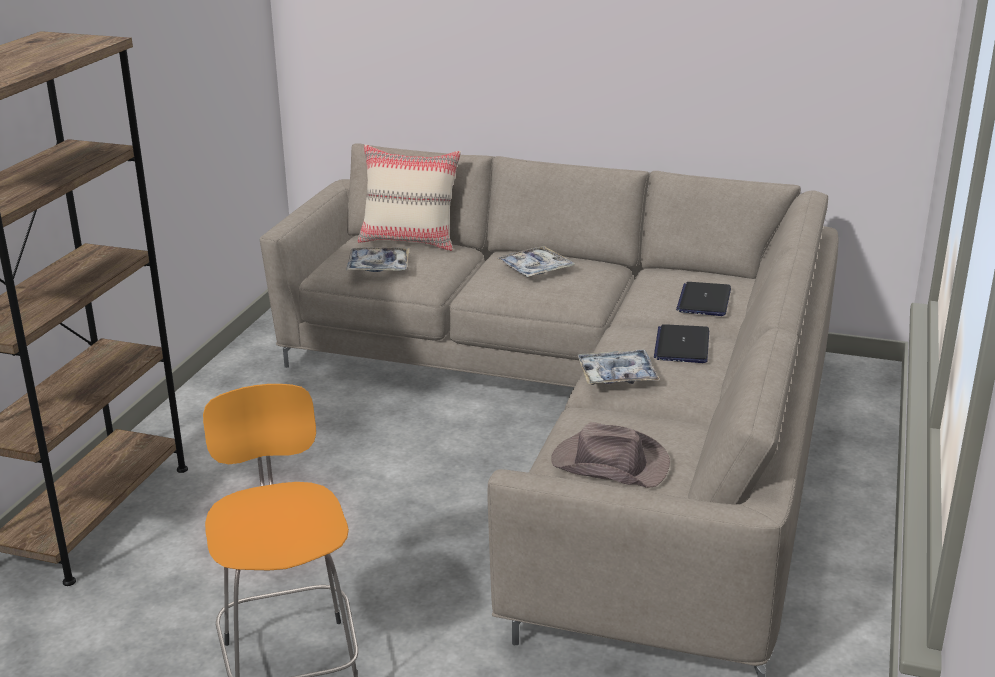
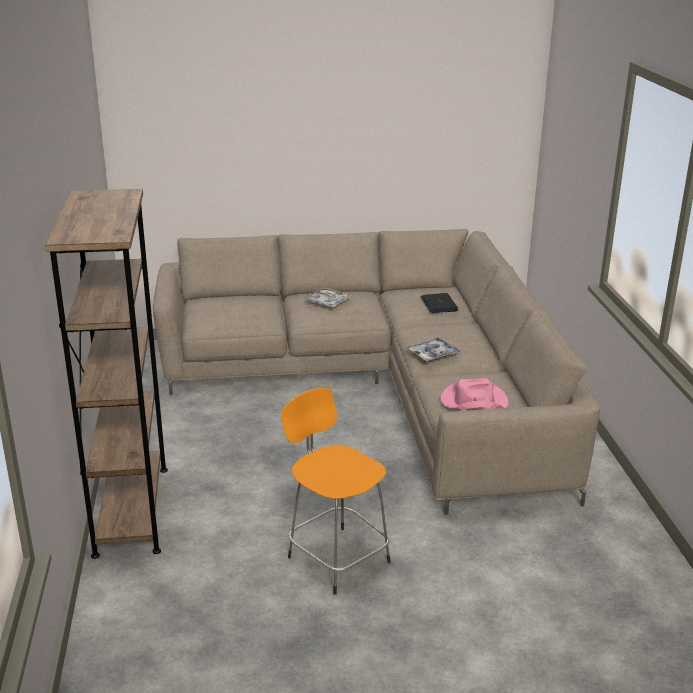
camera: 25 degrees left, 0 degrees up
tray [346,247,409,272] -> none
beige pillow [358,144,461,251] -> none
brown hat [551,422,670,488] -> pink hat [440,378,508,410]
laptop [654,324,709,363] -> none

